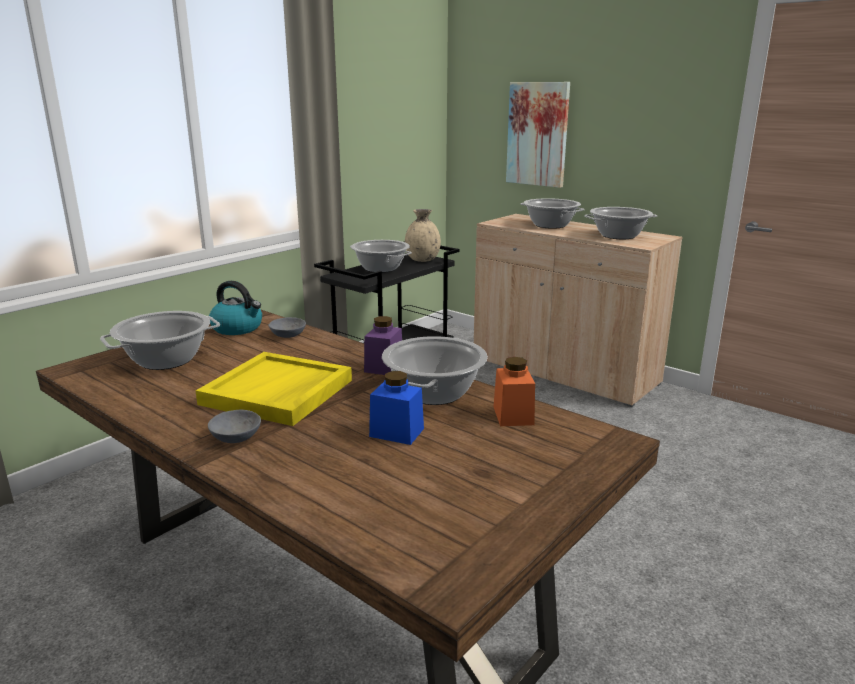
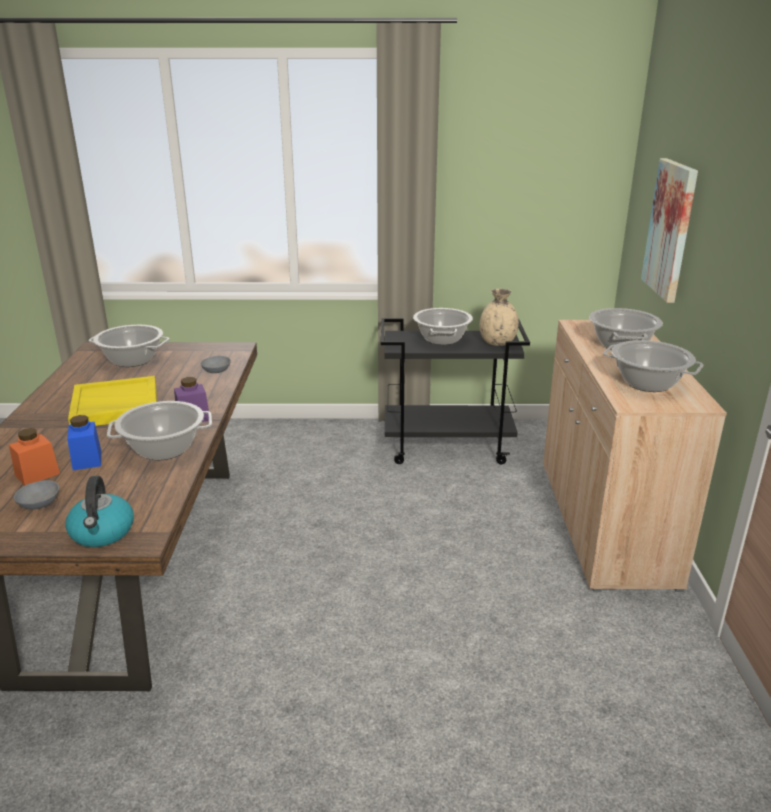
camera: 50 degrees right, 5 degrees up
grey bowl [208,410,261,443] -> grey bowl moved to [14,480,59,510]
kettle [209,281,262,335] -> kettle moved to [65,476,134,547]
orange jar [493,357,535,426] -> orange jar moved to [9,428,60,486]

